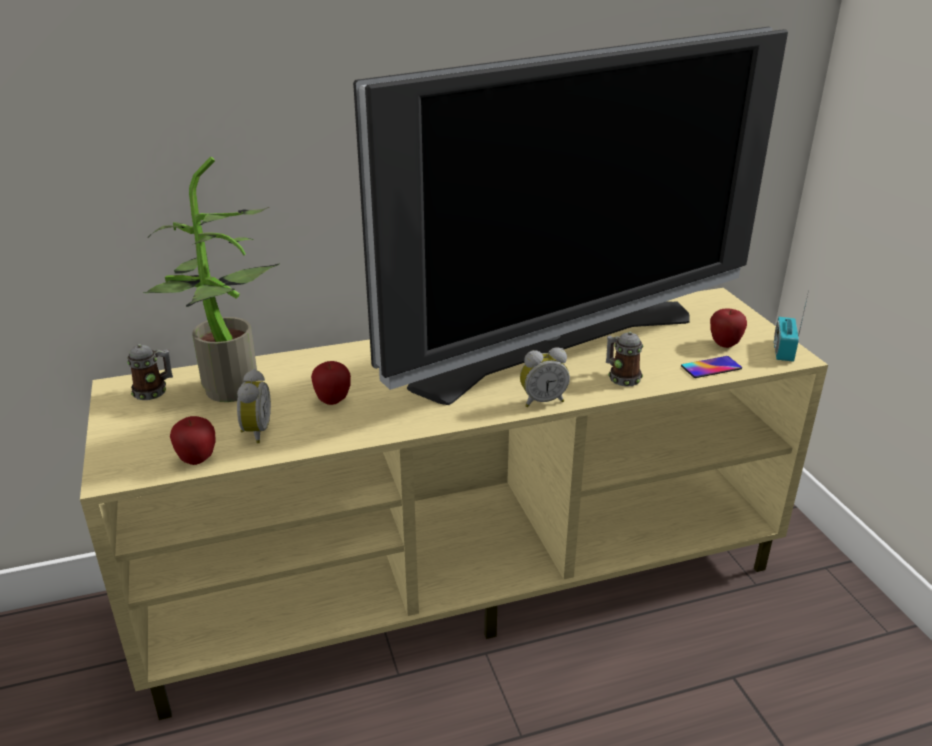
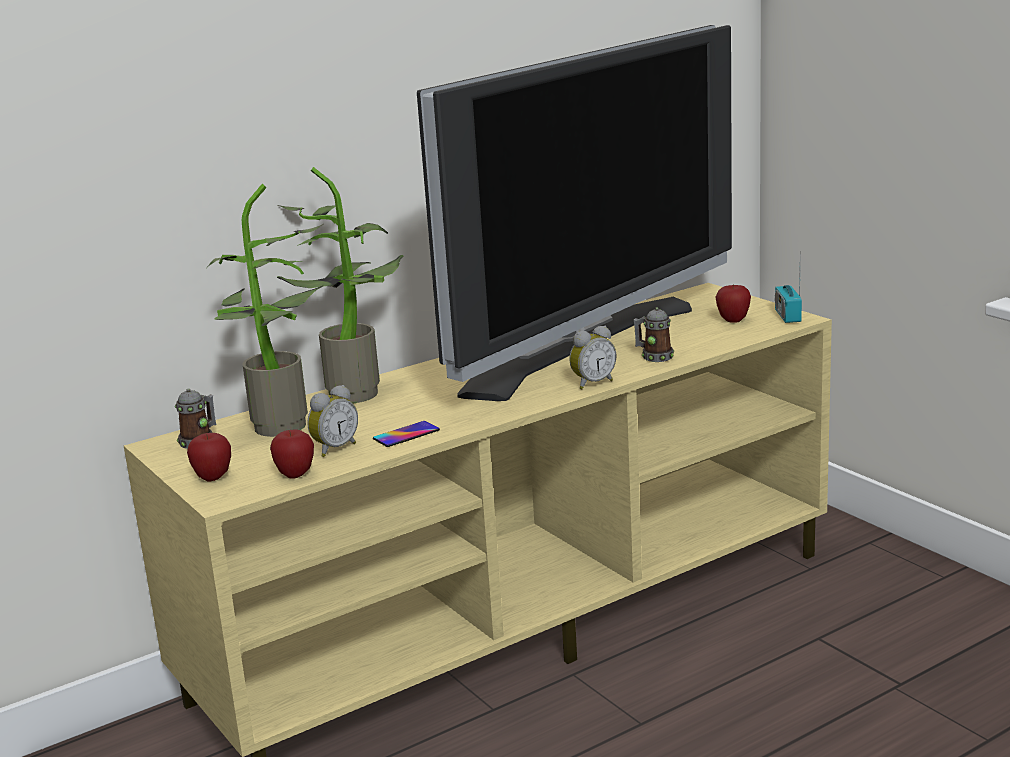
camera: 15 degrees left, 10 degrees down
alarm clock [237,369,271,443] -> alarm clock turned 60 degrees clockwise [307,385,358,457]
apple [311,361,351,405] -> apple moved to [187,433,231,481]
phone [681,356,742,378] -> phone moved to [373,421,440,447]
none -> potted plant [277,167,403,403]

